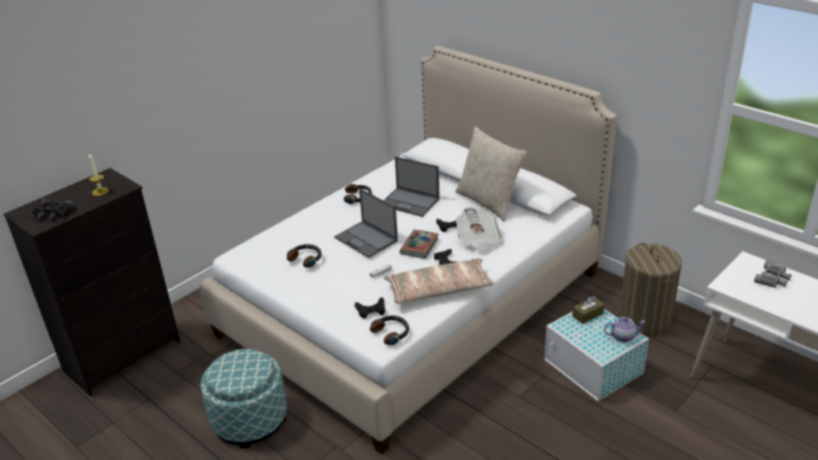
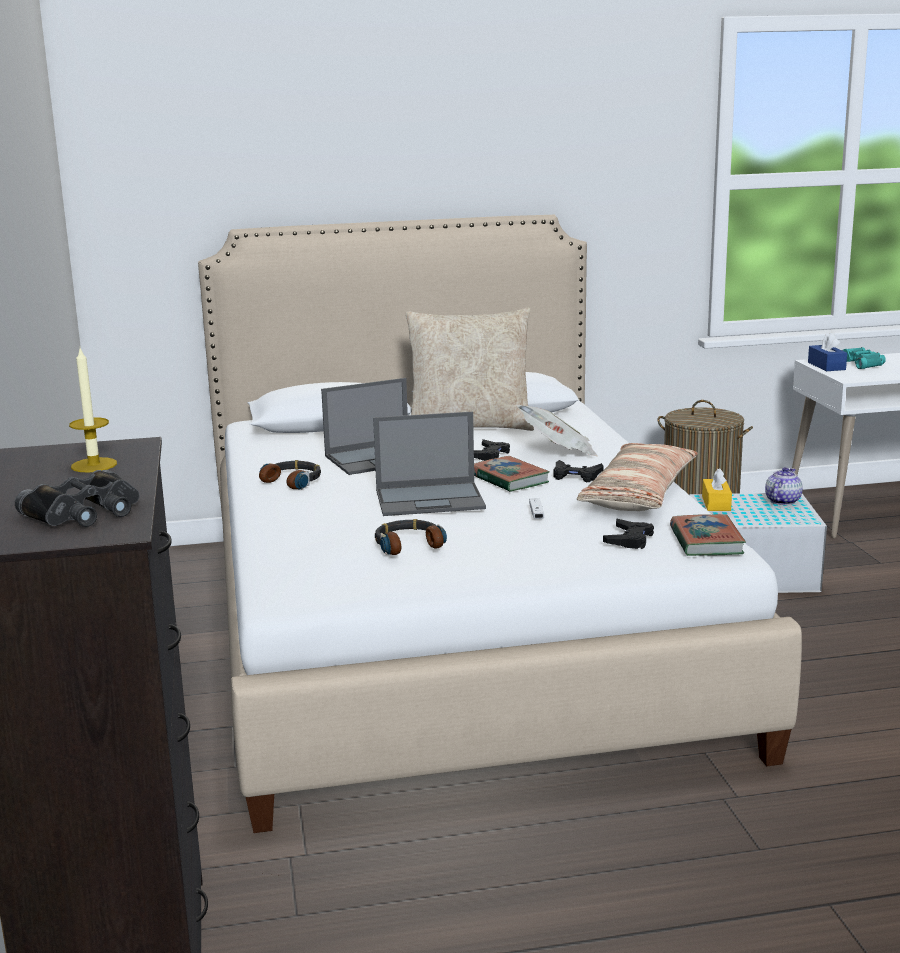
camera: 55 degrees left, 15 degrees down
ottoman [201,349,287,448] -> none
headphones [370,316,409,345] -> book [670,514,746,556]
brown tissue box [572,296,605,324] -> yellow tissue box [702,469,732,511]
grey binoculars [754,260,791,288] -> turquoise binoculars [842,347,886,369]
none -> blue tissue box [808,332,847,371]

